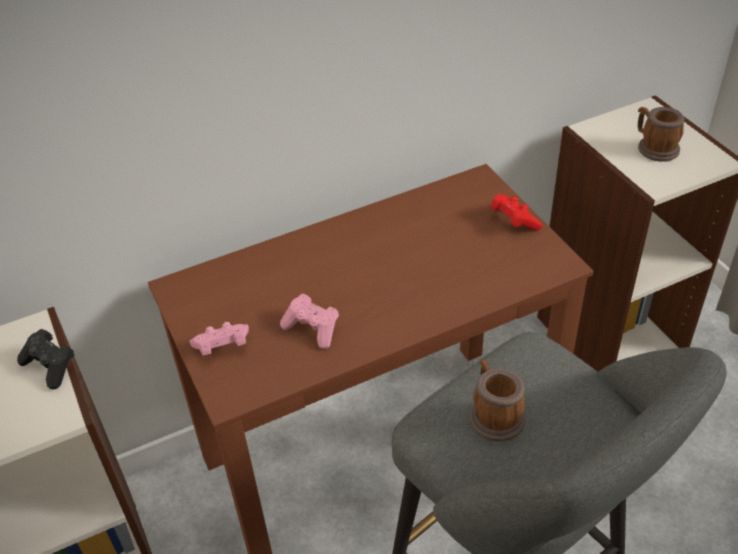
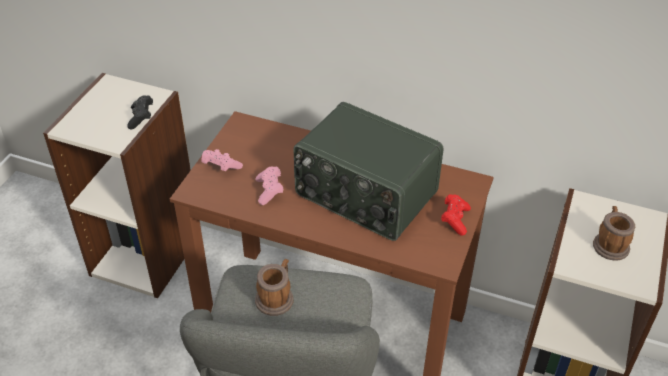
camera: 45 degrees right, 0 degrees up
none -> radio [293,102,443,241]

